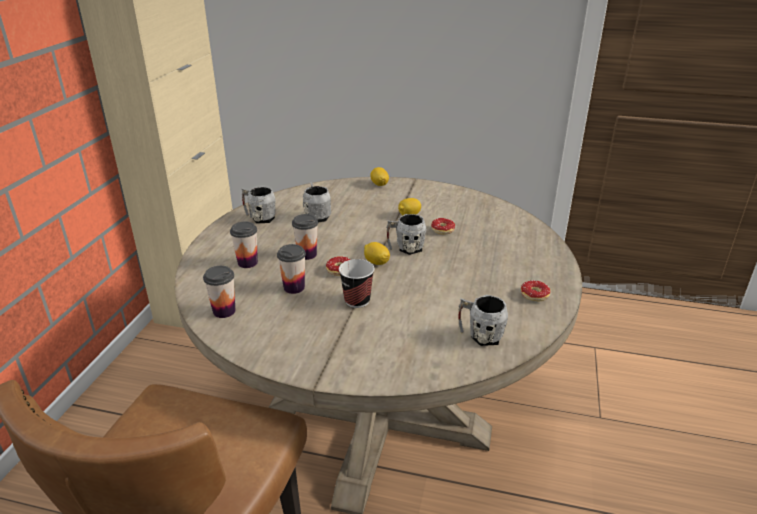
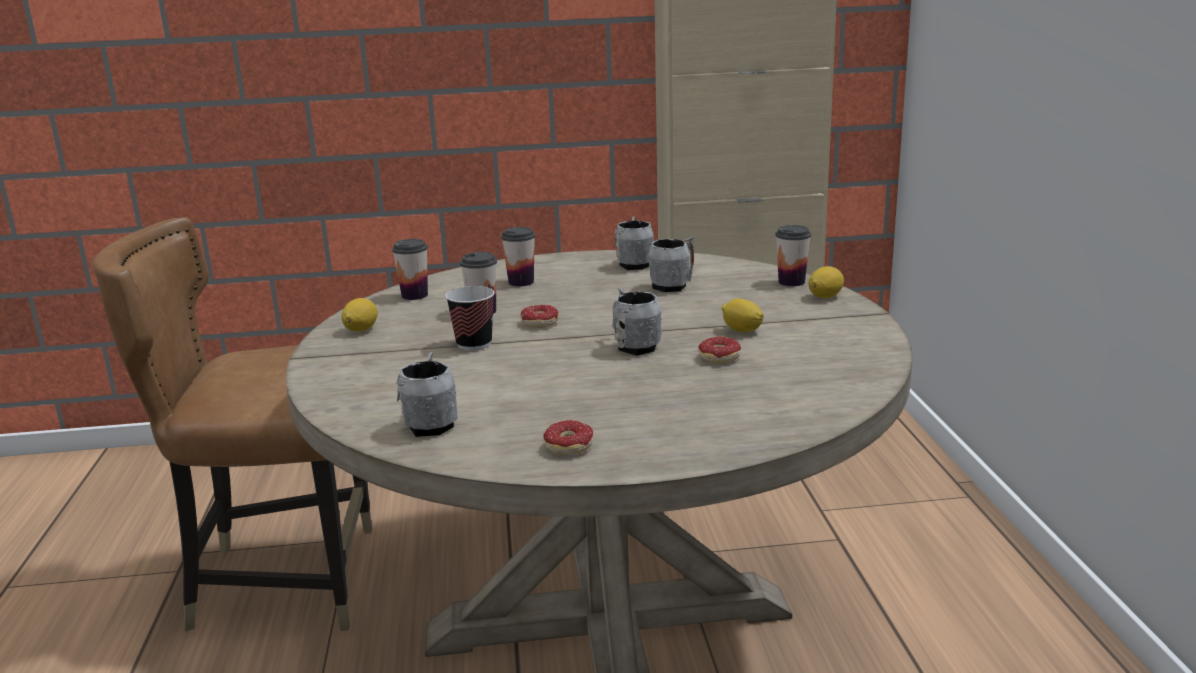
camera: 70 degrees right, 10 degrees down
cup [292,214,318,260] -> cup moved to [775,225,811,286]
lemon [364,242,390,265] -> lemon moved to [341,298,378,332]

